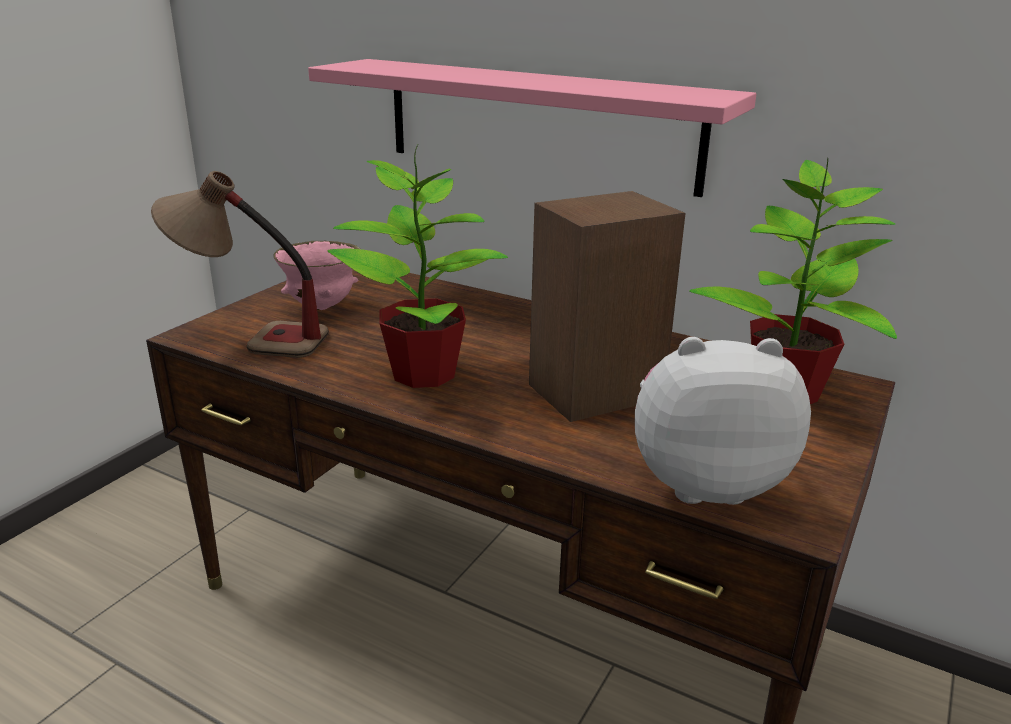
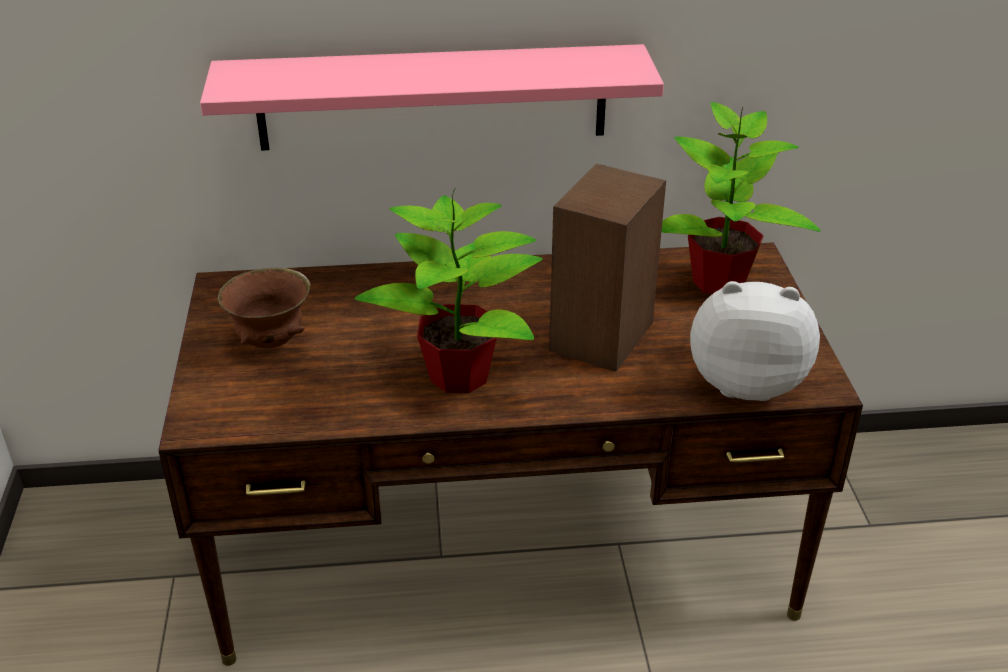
camera: 35 degrees left, 10 degrees up
table lamp [151,171,329,358] -> none
pink bowl [273,241,361,310] -> brown bowl [217,268,311,348]
plush toy [635,337,811,505] -> plush toy turned 45 degrees clockwise [690,281,820,401]

